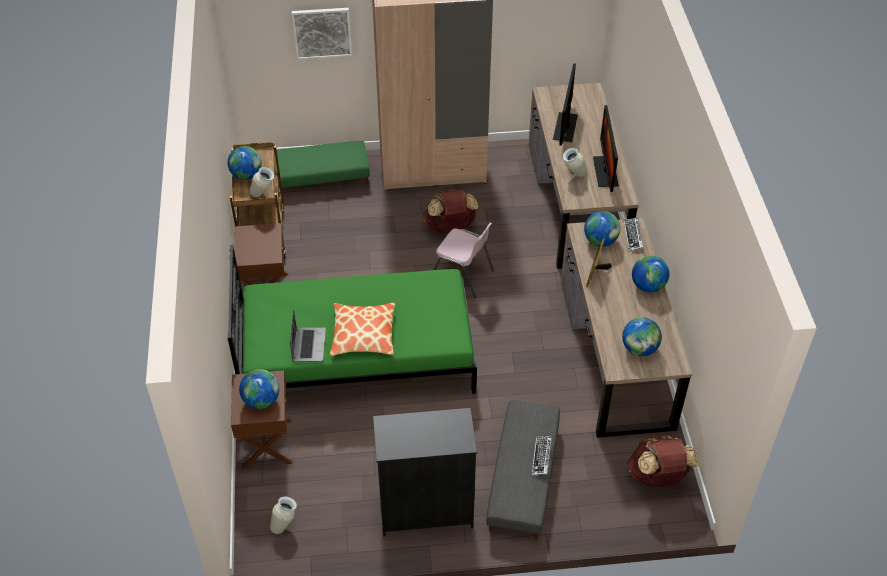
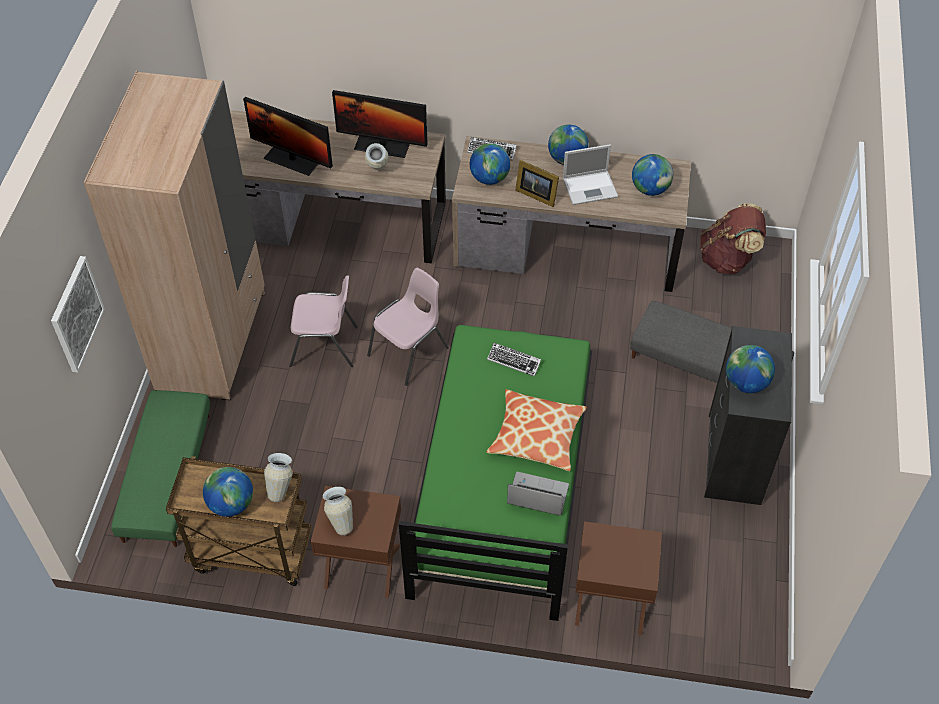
camera: 75 degrees left, 5 degrees up
globe [239,369,279,409] -> globe moved to [726,345,775,393]
vase [270,496,297,534] -> vase moved to [323,487,353,535]
brown backpack [423,189,478,233] -> pink chair [289,276,358,367]
keyboard [532,435,552,476] -> keyboard moved to [487,343,541,377]
none -> laptop [563,144,618,205]

